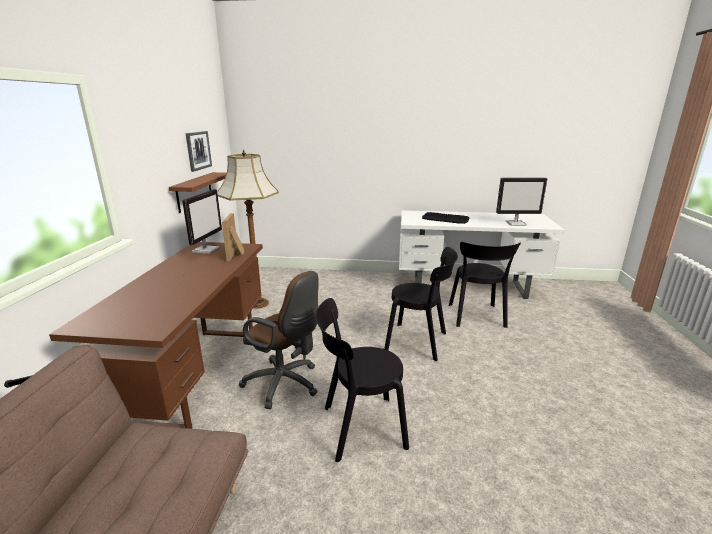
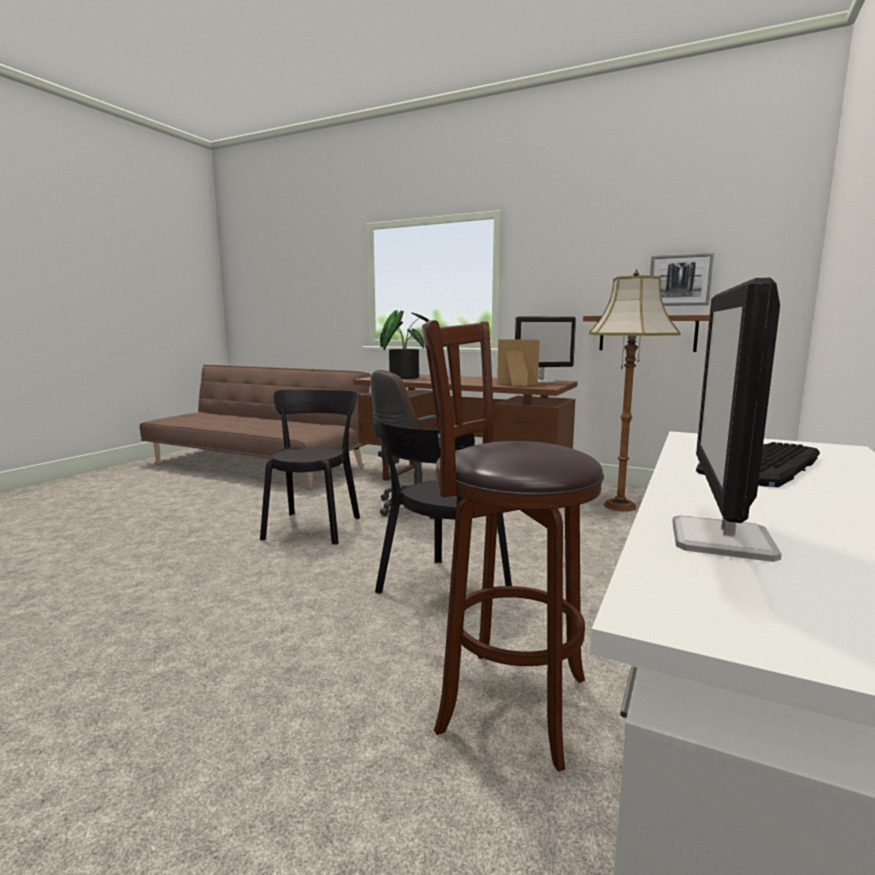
camera: 110 degrees right, 10 degrees down
monitor [182,189,222,254] -> monitor turned 45 degrees counterclockwise [515,317,576,383]
black chair [449,242,521,328] -> brown stool [422,320,604,772]
none -> potted plant [380,311,429,379]

